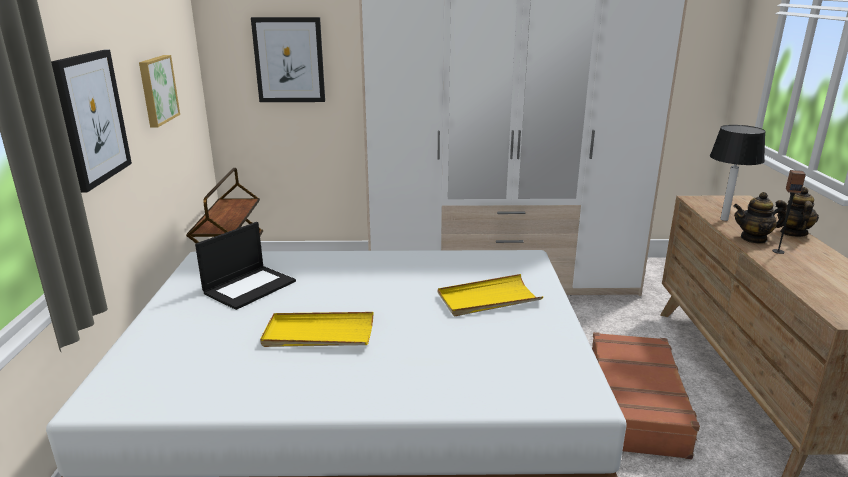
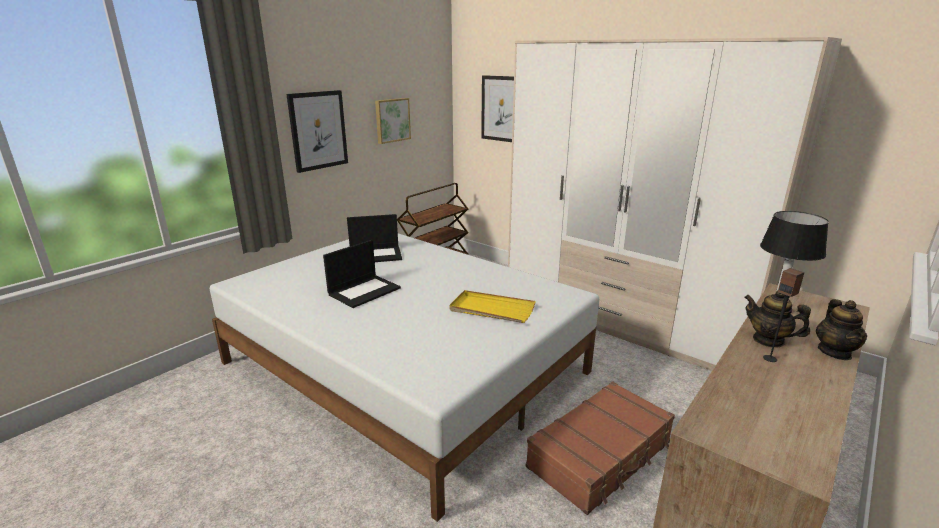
camera: 40 degrees right, 0 degrees up
yellow tray [260,312,373,347] -> laptop [323,240,401,308]
teapot [777,187,819,237] -> teapot turned 135 degrees clockwise [816,299,867,360]

